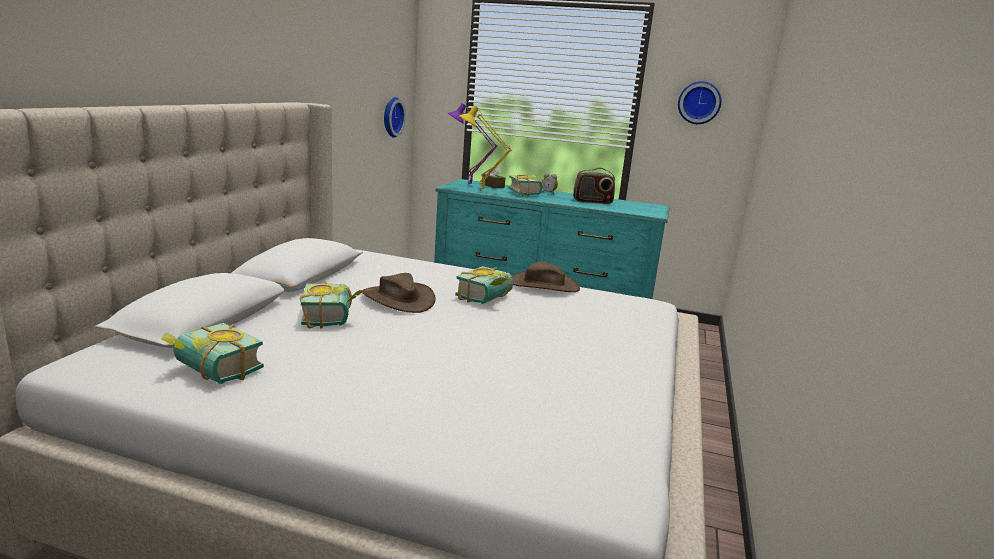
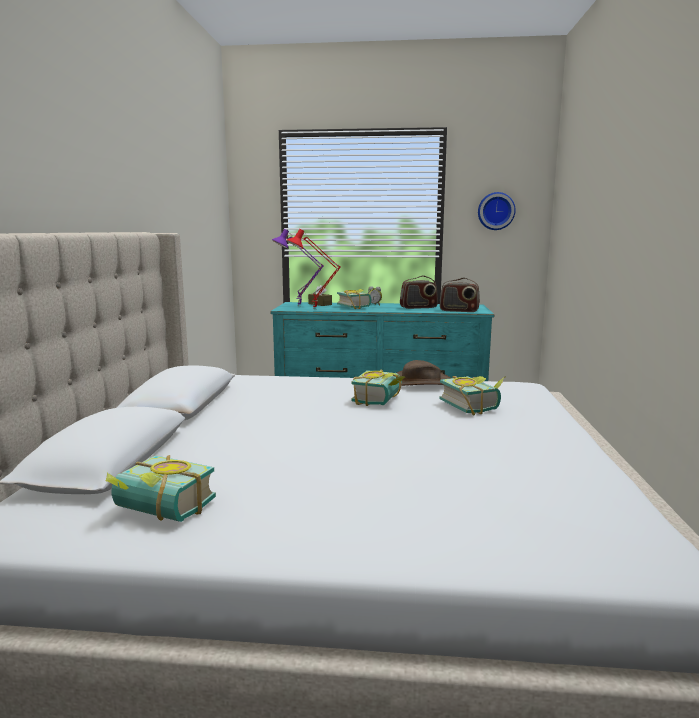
camera: 10 degrees left, 5 degrees down
book [300,282,364,329] -> book moved to [439,376,505,415]
brown hat [362,273,436,313] -> none
wall clock [384,97,406,138] -> none
yellow table lamp [459,105,512,191] -> red table lamp [286,229,341,307]
none -> radio [440,278,480,312]

